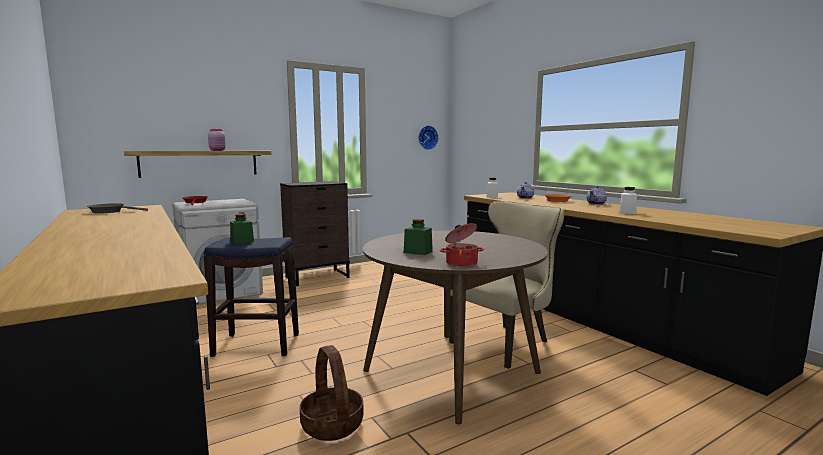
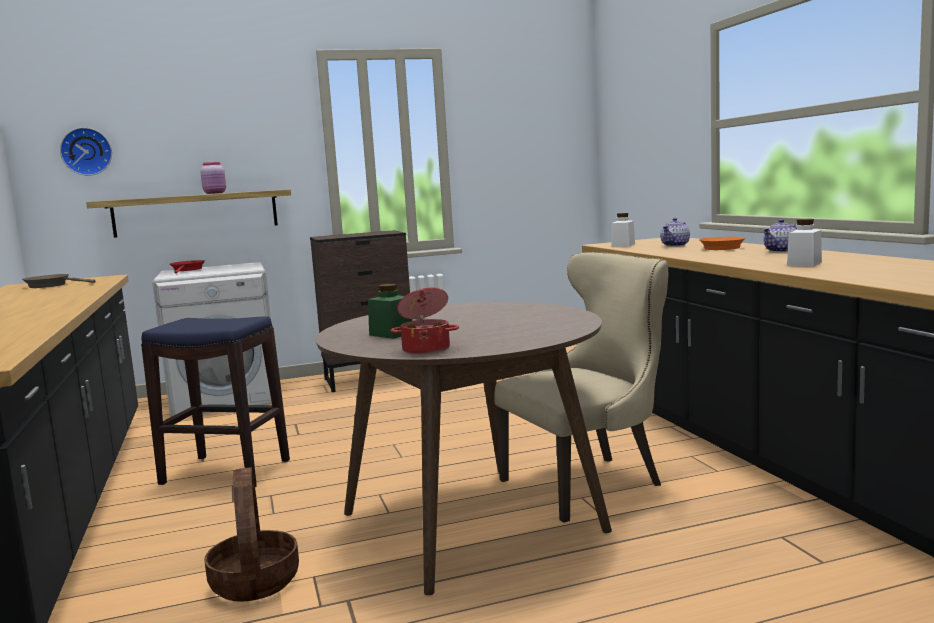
camera: 15 degrees right, 0 degrees up
green jar [230,214,254,244] -> none
wall clock [418,126,438,150] -> wall clock moved to [60,127,112,176]

